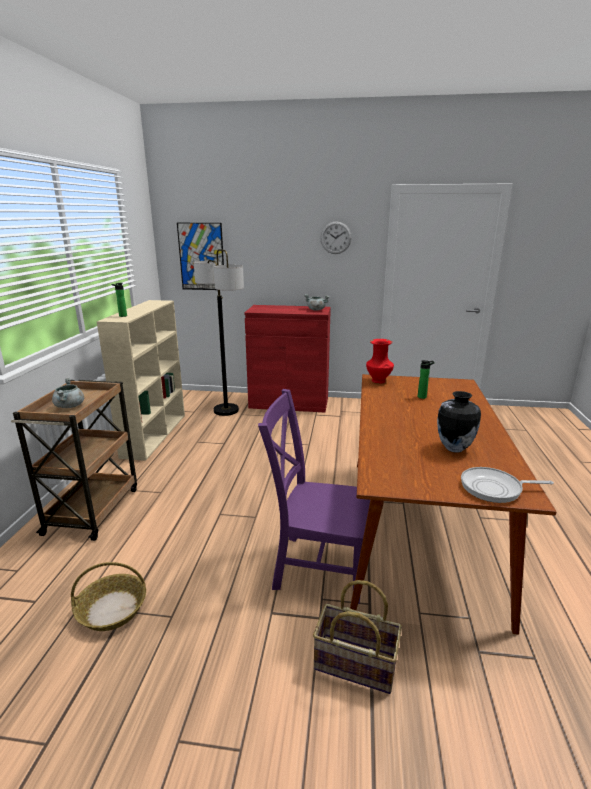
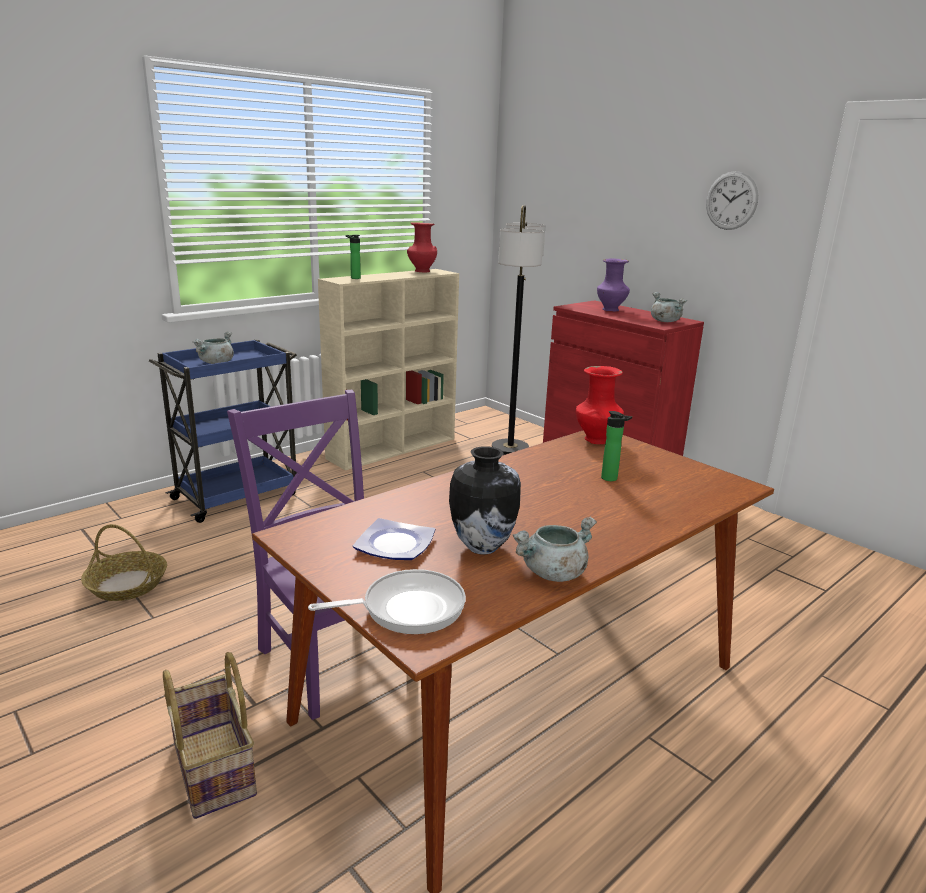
camera: 40 degrees right, 0 degrees up
brown cart [11,380,137,541] -> blue cart [149,339,297,523]
picture [177,223,224,290] -> none
frying pan [461,467,554,503] -> frying pan turned 120 degrees clockwise [308,569,466,634]
none -> plate [353,518,435,560]
none -> red vase [407,222,437,272]
none -> grey cooking pot [513,517,597,582]
none -> purple vase [597,258,630,312]

